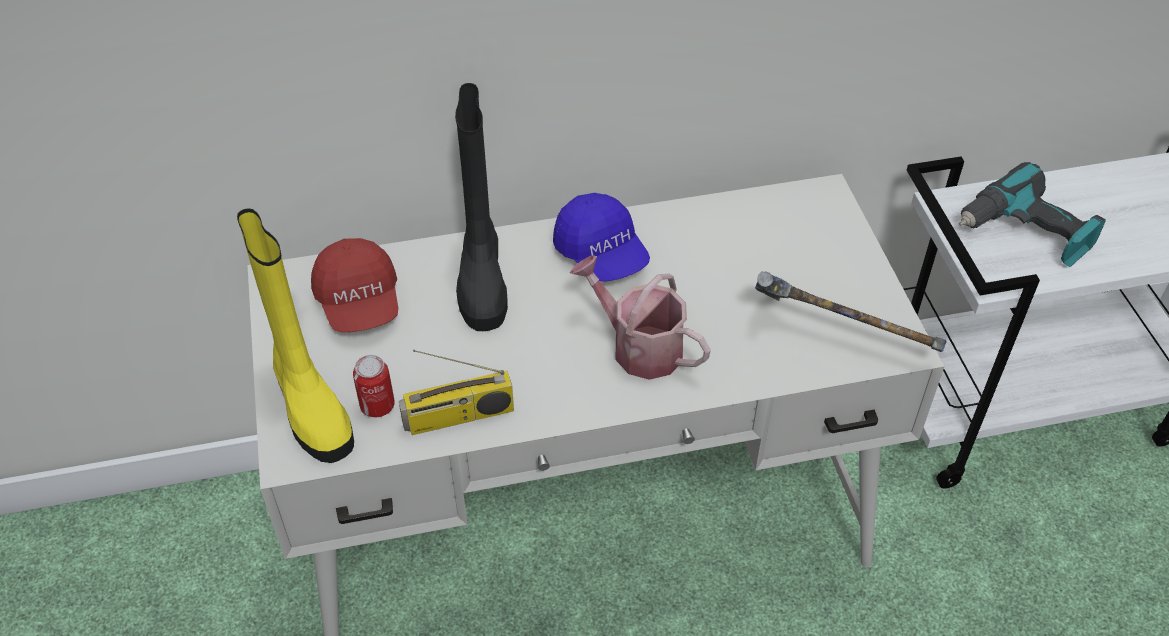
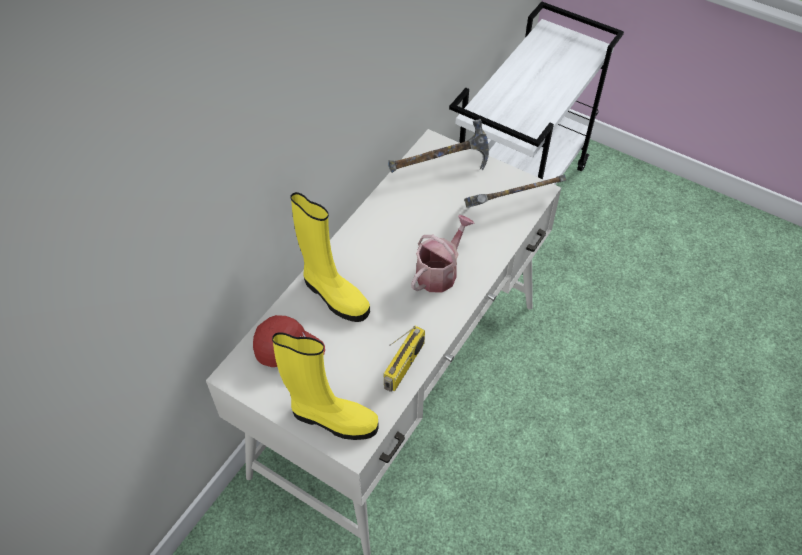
camera: 45 degrees left, 5 degrees up
can [353,355,395,417] -> none
black boot [455,83,508,331] -> yellow boot [291,192,370,322]
blue cap [553,193,650,281] -> none
watering can [570,255,711,380] -> watering can turned 135 degrees clockwise [411,215,474,293]
power drill [959,162,1106,267] -> none
none -> hammer [388,119,489,173]

